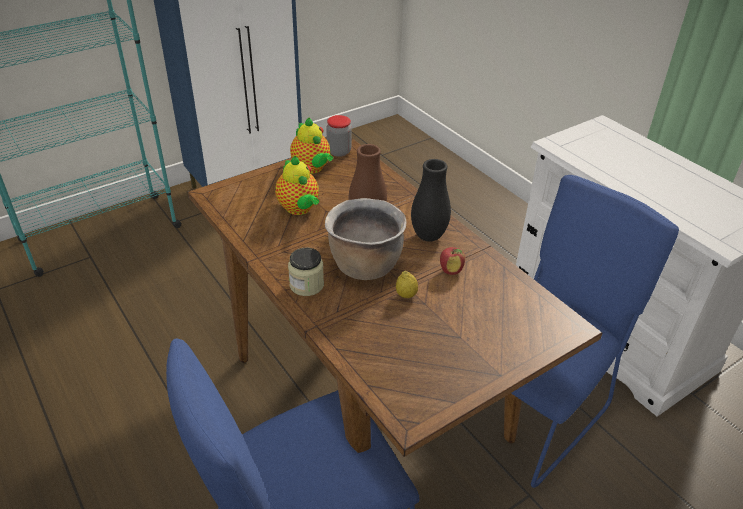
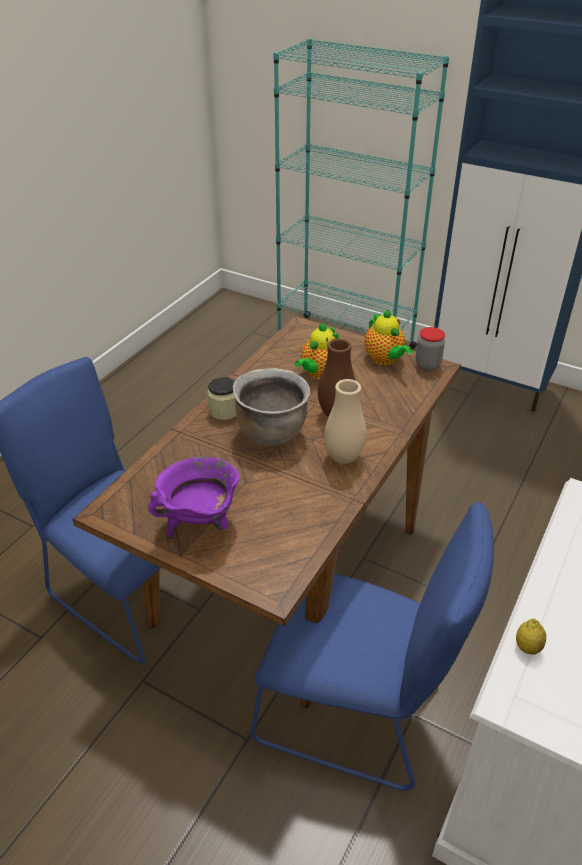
camera: 65 degrees right, 0 degrees up
teapot [290,118,333,174] -> teapot turned 60 degrees counterclockwise [364,309,413,365]
lemon [396,271,418,298] -> lemon moved to [516,618,546,654]
black vase [411,159,451,242] -> beige vase [324,379,366,464]
apple [440,247,465,275] -> none
none -> purple cooking pot [148,457,240,539]

